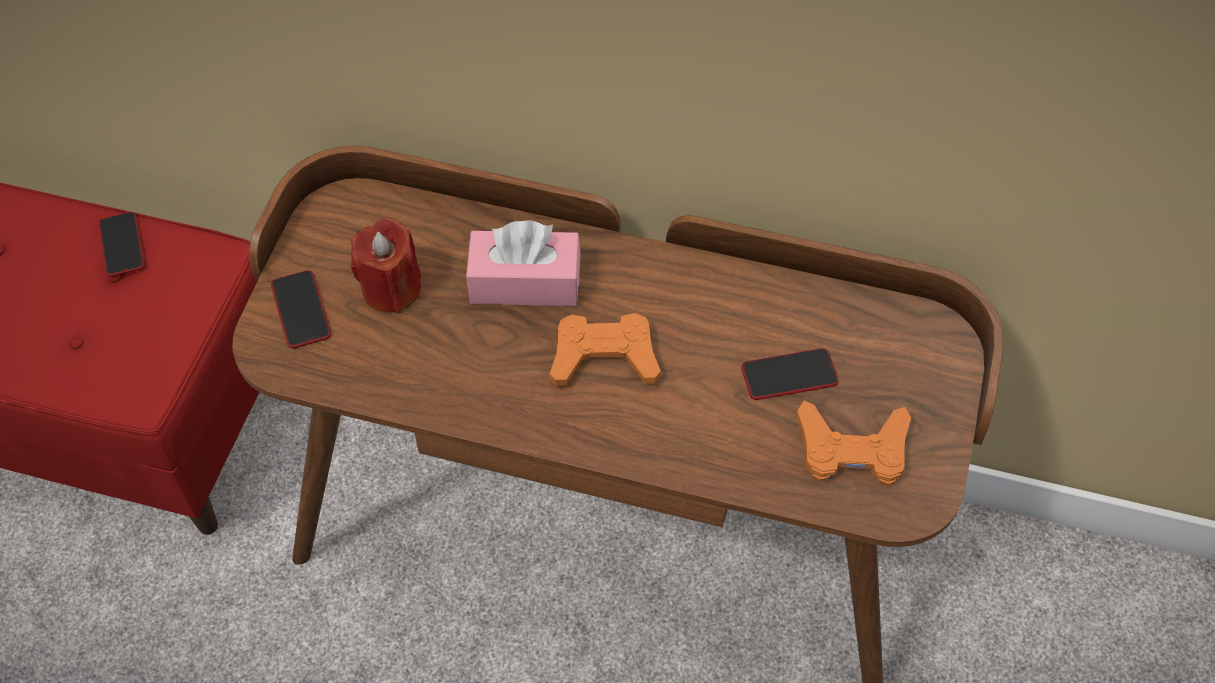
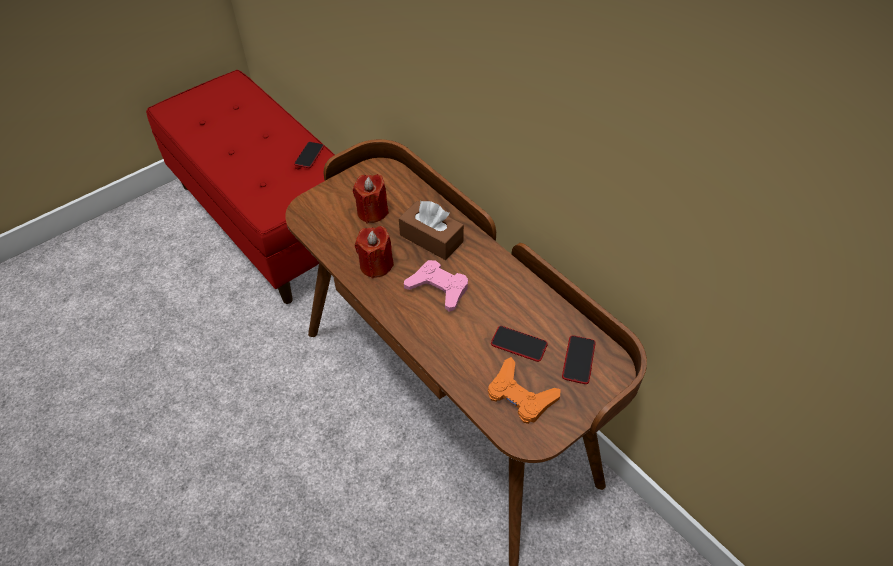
camera: 35 degrees right, 5 degrees down
phone [271,270,331,349] -> phone moved to [562,335,596,384]
pink tissue box [466,220,581,306] -> brown tissue box [399,201,464,260]
orange game controller [550,313,661,387] -> pink game controller [404,260,468,312]
none -> red candle [355,226,394,279]

